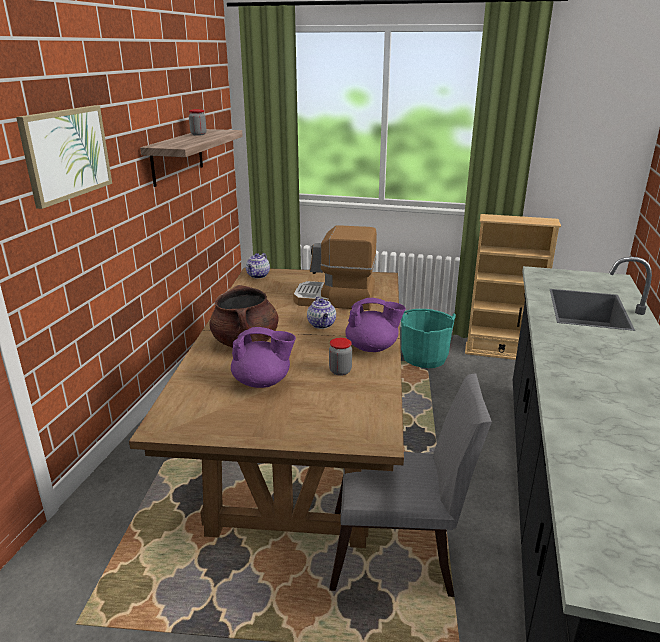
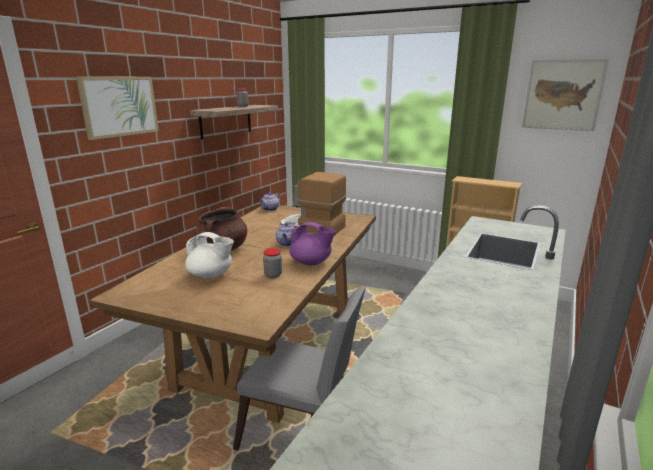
camera: 15 degrees right, 5 degrees down
purple teapot [231,327,296,388] -> white teapot [185,232,234,279]
turquoise bucket [401,309,456,368] -> none
none -> picture [521,59,609,131]

